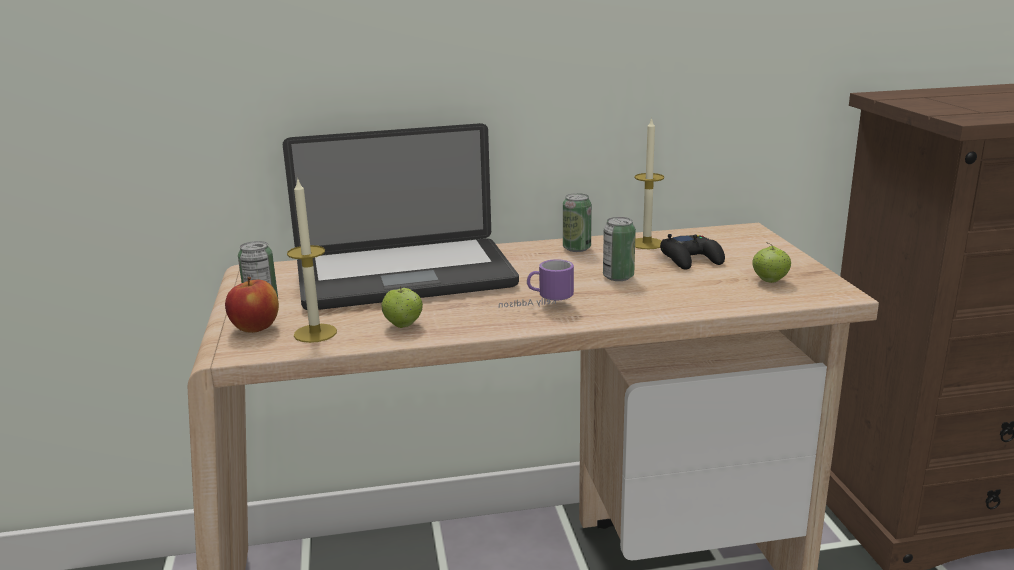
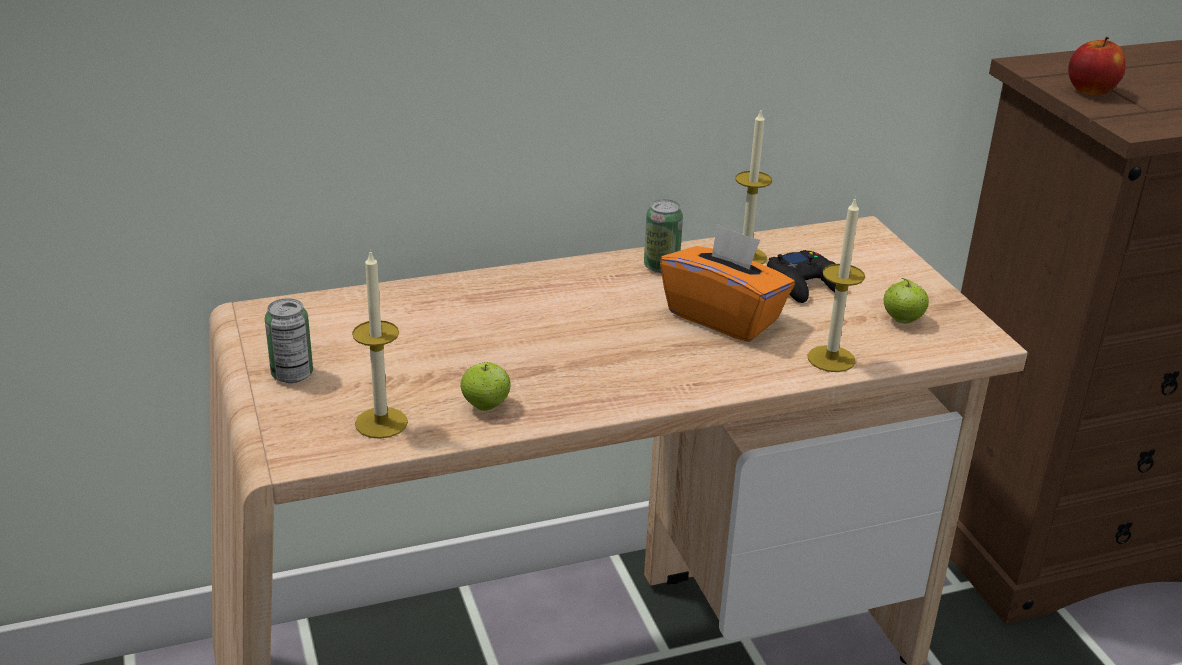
camera: 10 degrees left, 10 degrees up
apple [225,277,279,333] -> apple moved to [1068,36,1126,96]
laptop [283,123,519,310] -> none
mug [499,259,574,308] -> none
can [603,217,636,281] -> orange tissue box [660,224,795,342]
none -> candle [808,197,865,372]

